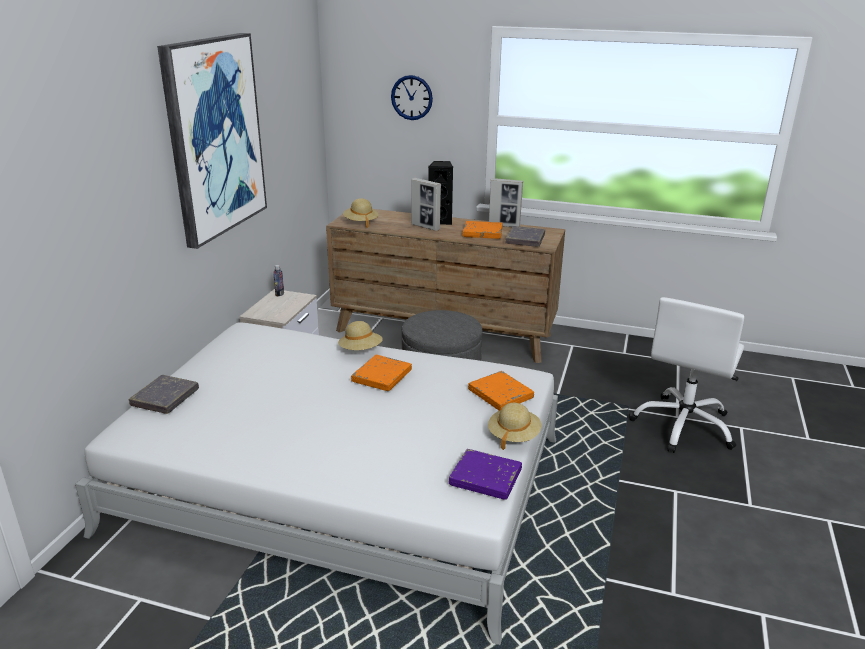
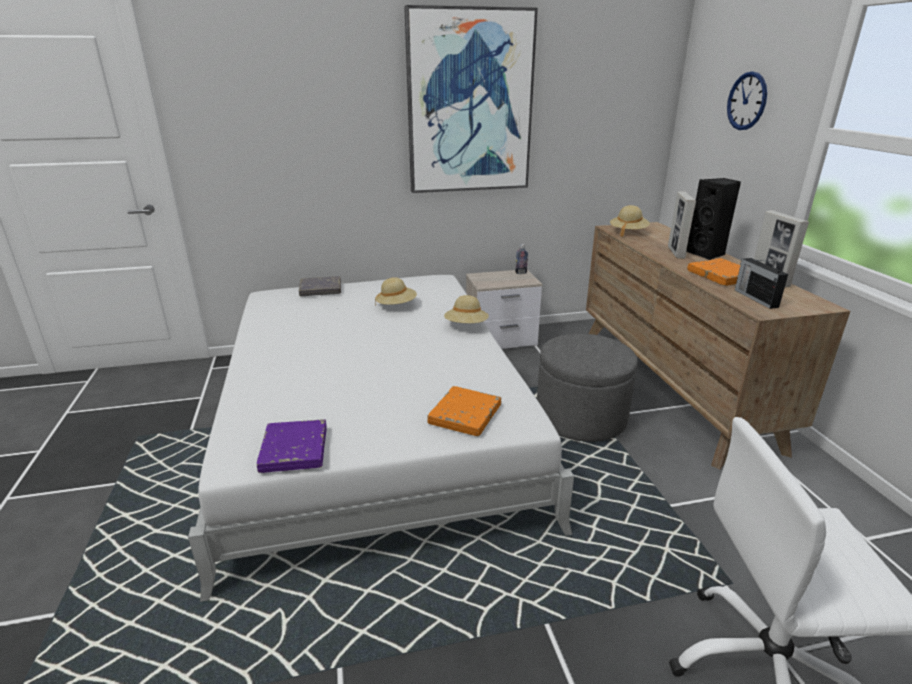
camera: 60 degrees right, 0 degrees up
orange book [351,355,412,391] -> none
beige hat [488,403,541,450] -> beige hat moved to [375,277,417,305]
grey book [505,226,545,247] -> radio [735,258,788,309]

